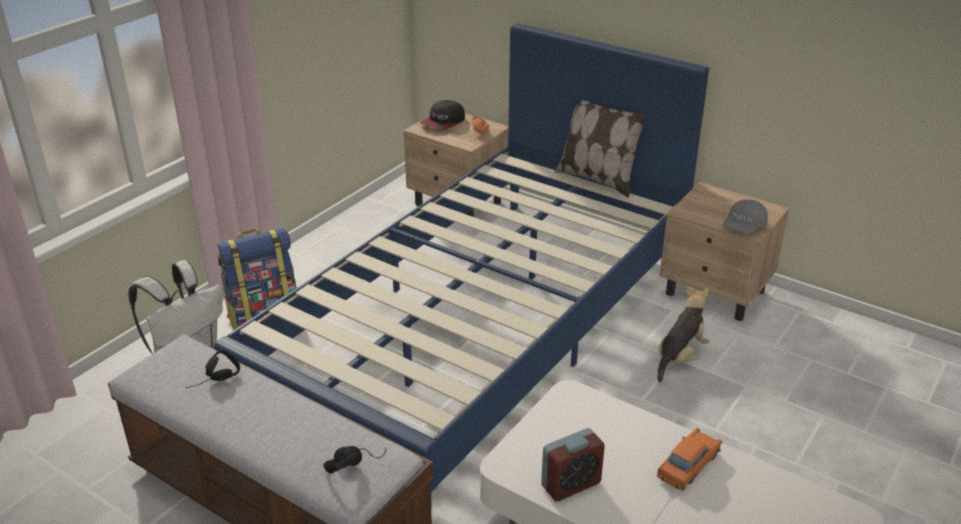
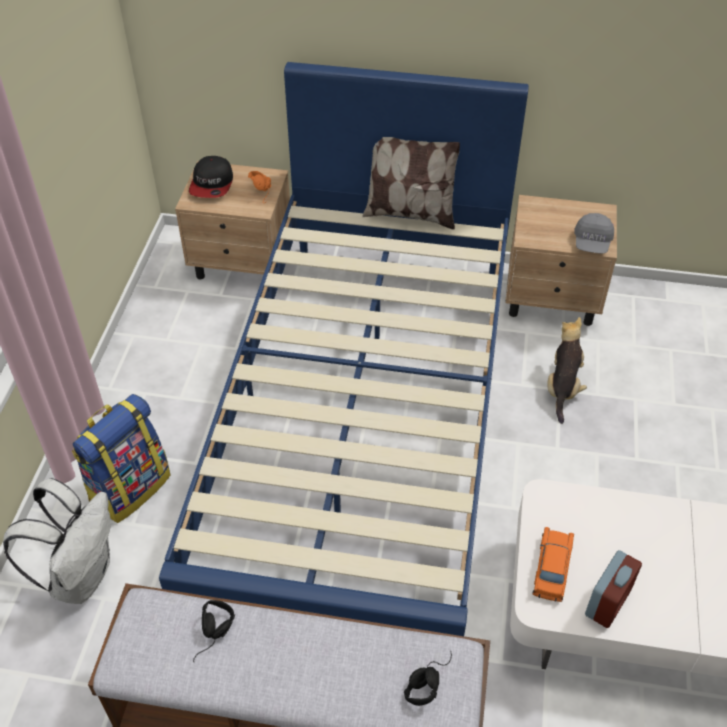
camera: 25 degrees left, 15 degrees up
orange toy car [657,428,722,490] -> orange toy car moved to [532,527,574,602]

